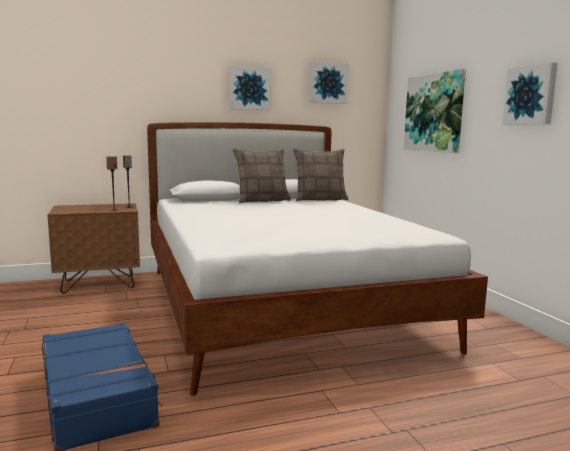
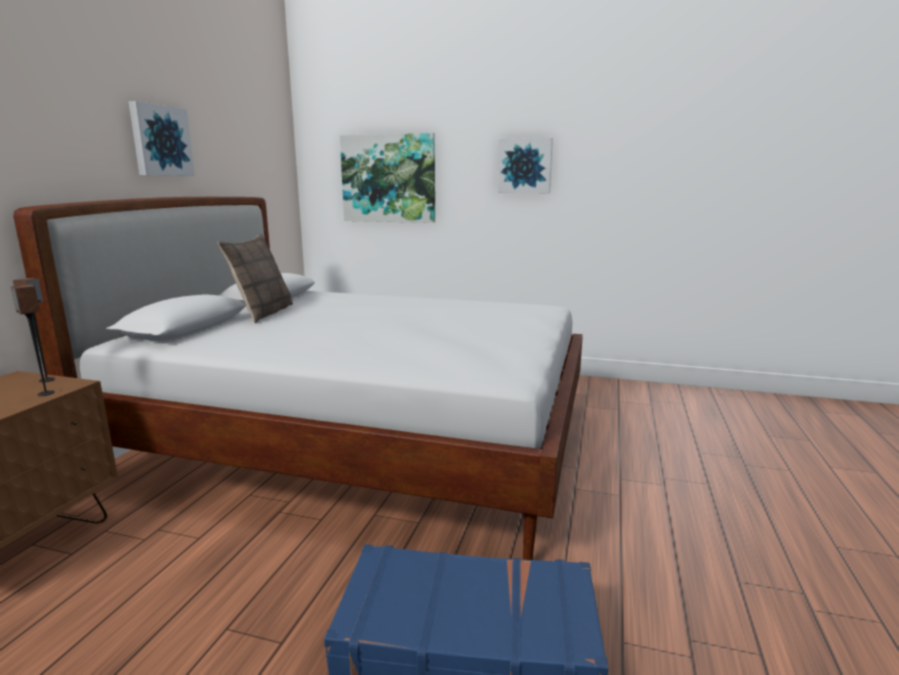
camera: 55 degrees left, 5 degrees up
pillow [293,148,349,201] -> none
picture [310,61,349,104] -> none

